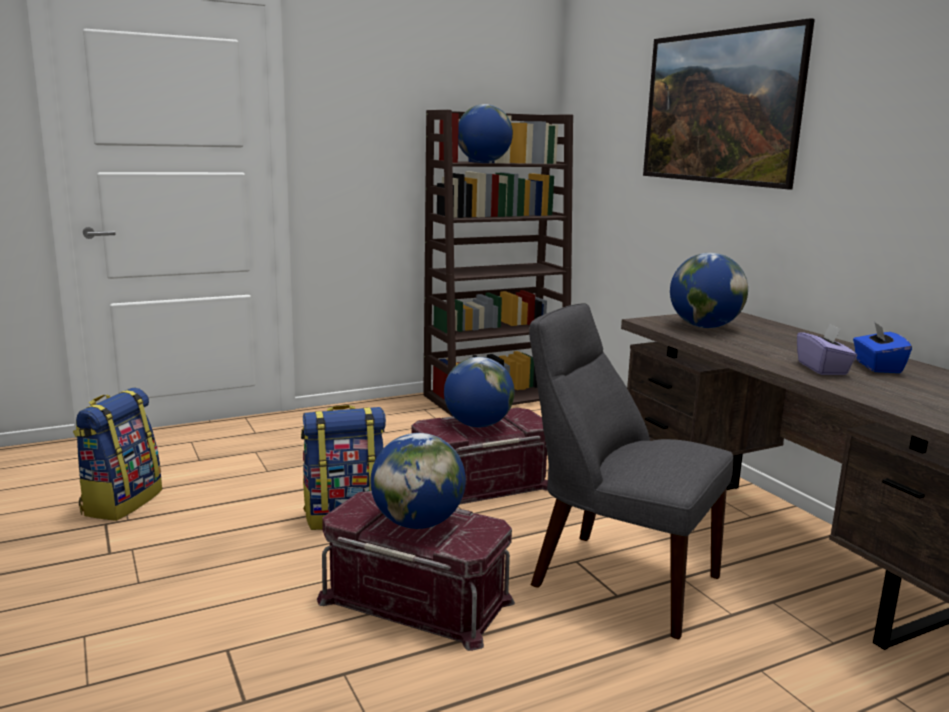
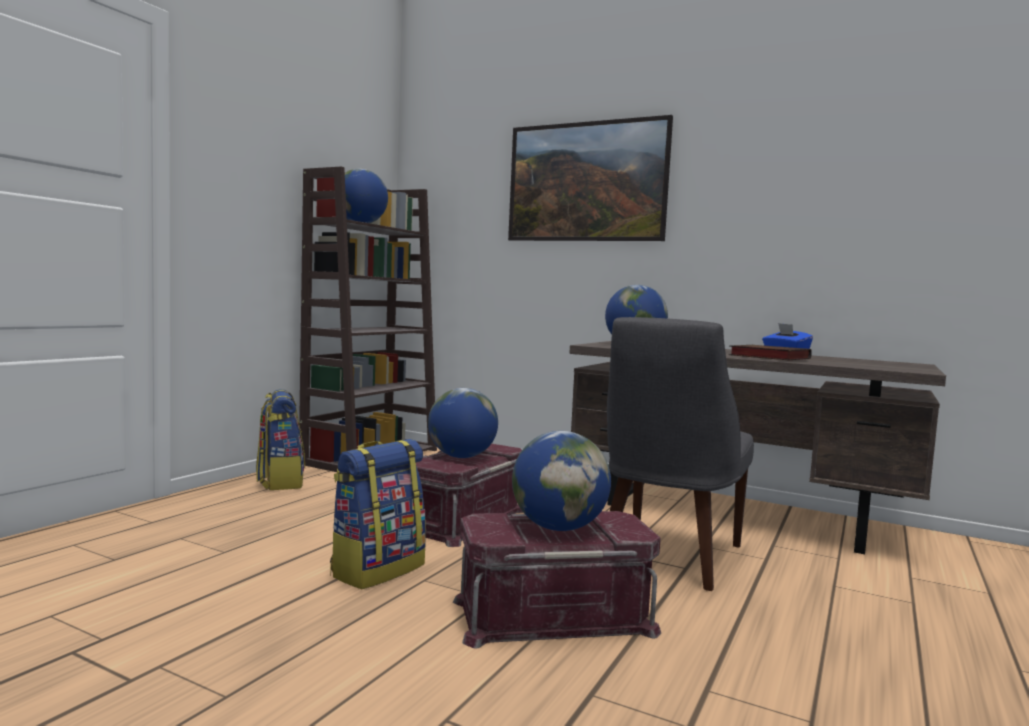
camera: 35 degrees left, 10 degrees down
backpack [73,388,162,521] -> backpack moved to [256,389,305,490]
grey chair [529,303,734,640] -> grey chair turned 60 degrees counterclockwise [607,317,754,591]
purple tissue box [797,324,857,375] -> book [729,345,812,360]

